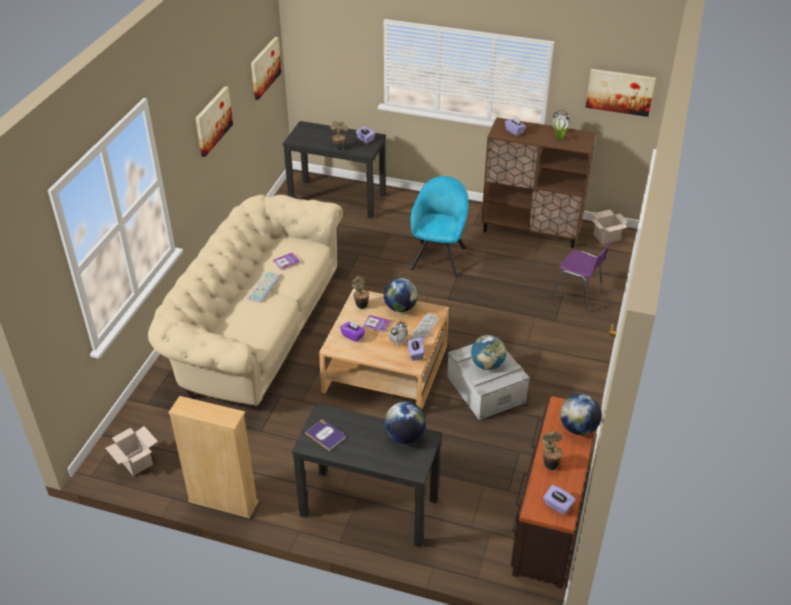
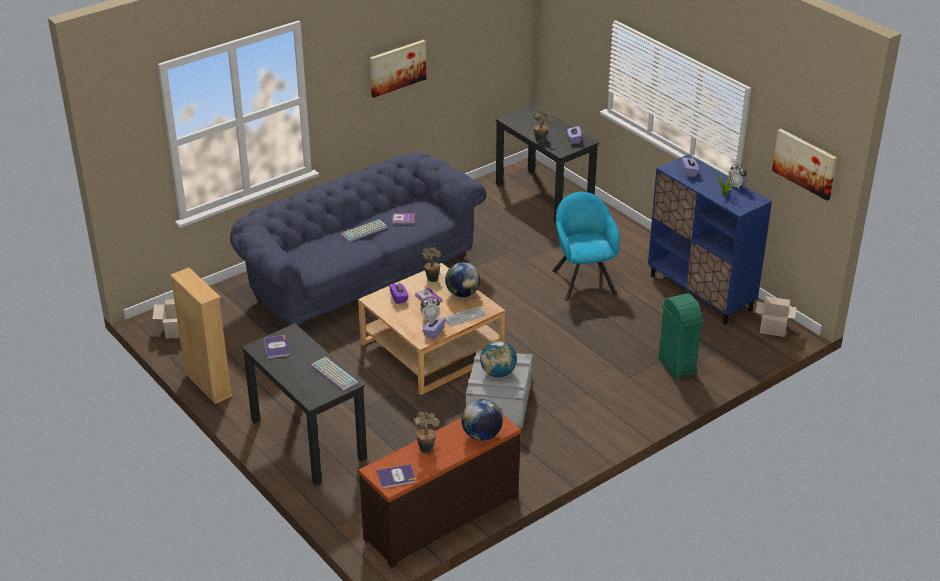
camera: 35 degrees right, 5 degrees down
beige sofa [148,195,343,410] -> blue sofa [230,153,486,327]
picture [251,37,281,100] -> none
globe [384,402,426,444] -> keyboard [311,357,358,391]
turquoise armchair [410,176,469,277] -> turquoise armchair turned 60 degrees counterclockwise [552,192,620,301]
brown cabinet [481,117,596,248] -> blue cabinet [648,154,772,325]
purple tissue box [543,485,576,515] -> book [377,464,416,488]
purple chair [549,241,612,313] -> green trash can [659,293,704,379]

